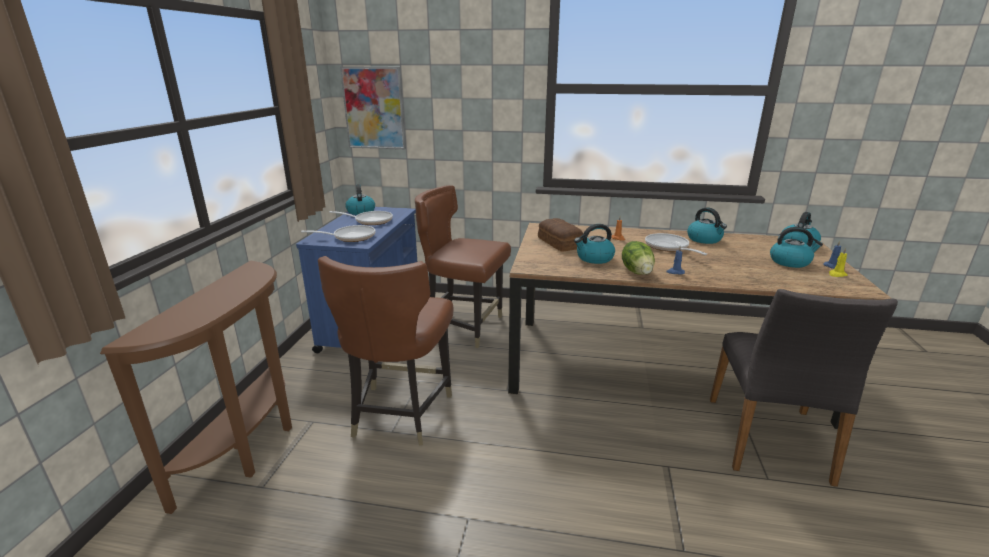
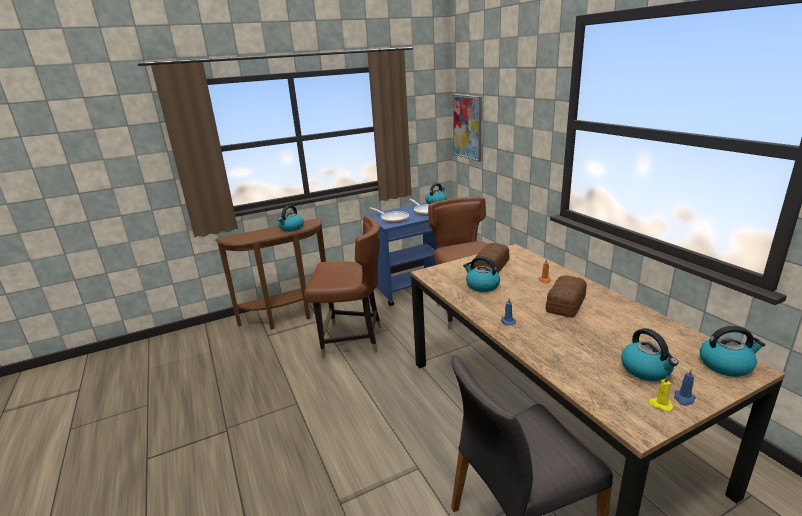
camera: 55 degrees right, 0 degrees up
brown chair [318,256,453,446] -> brown chair turned 150 degrees counterclockwise [304,216,381,358]
lettuce [622,241,655,275] -> none
frying pan [645,233,707,255] -> bread [545,276,587,318]
kettle [687,207,727,244] -> kettle moved to [278,205,304,232]

